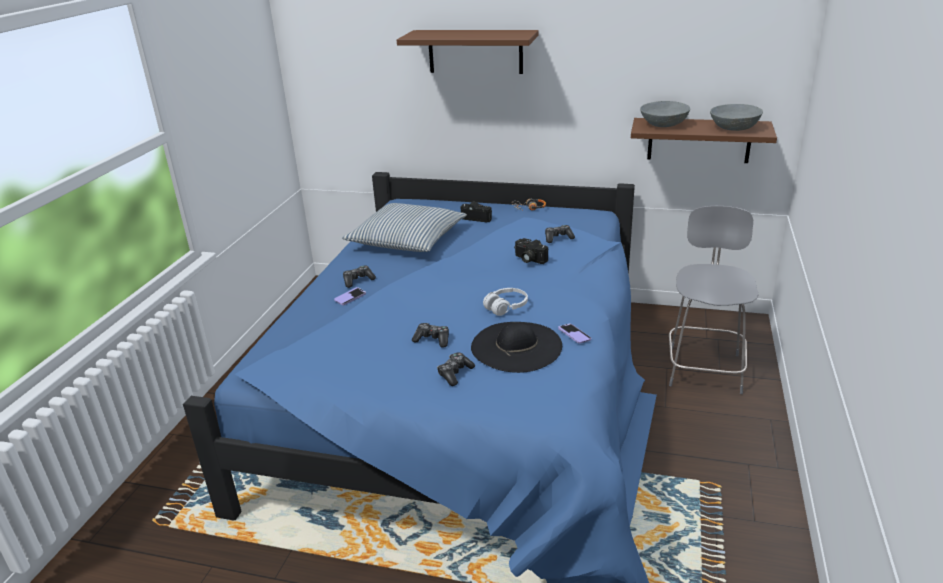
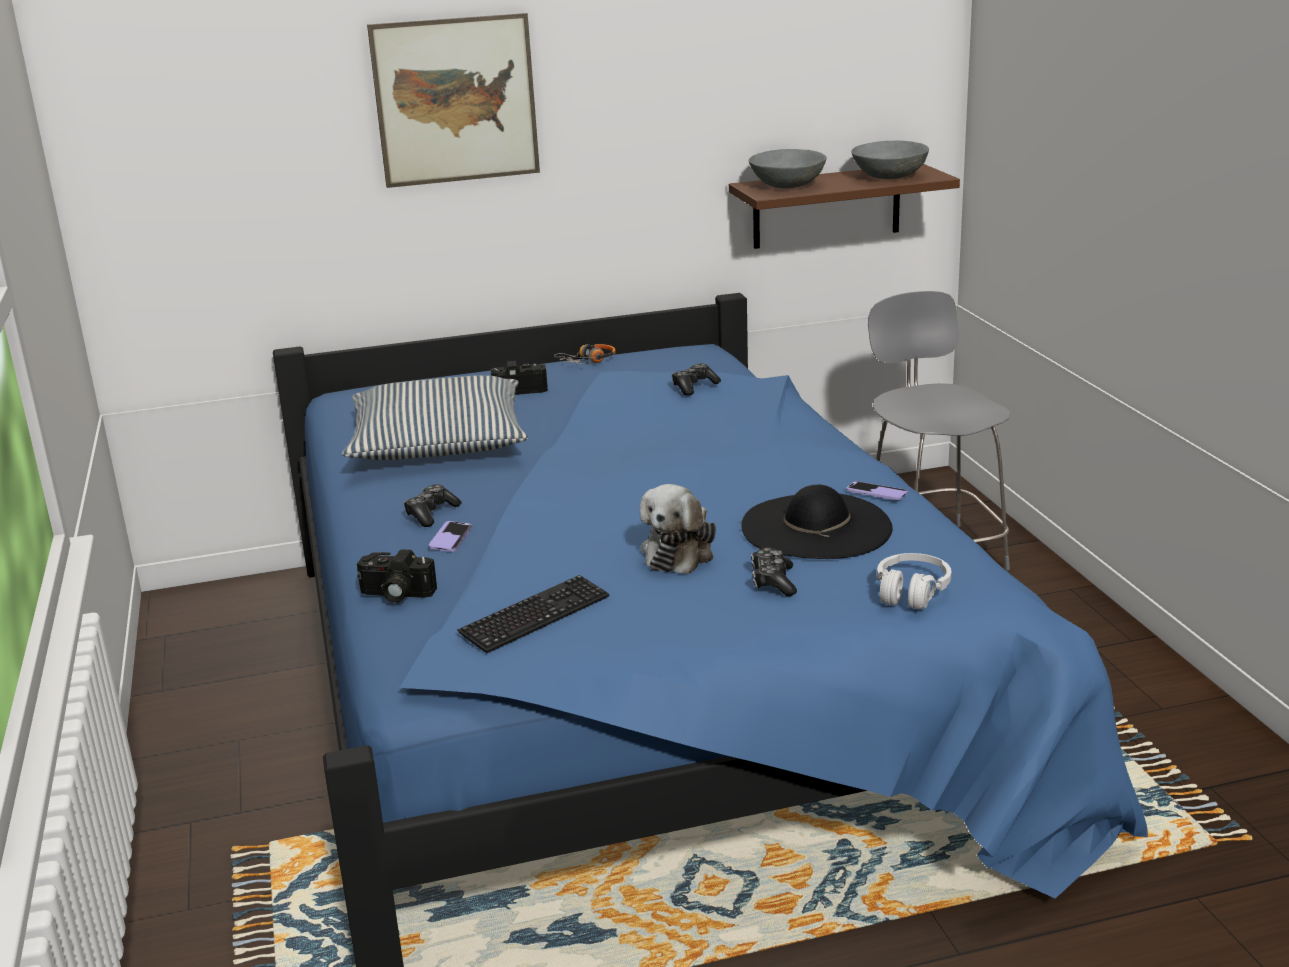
camera: 30 degrees left, 5 degrees down
brown shelf [397,30,539,74] -> picture [367,13,540,188]
game controller [412,323,449,348] -> plush toy [640,484,716,574]
white headphones [483,288,528,316] -> white headphones moved to [877,553,951,610]
camera [514,238,548,264] -> camera moved to [357,549,437,602]
none -> keyboard [457,575,609,654]

